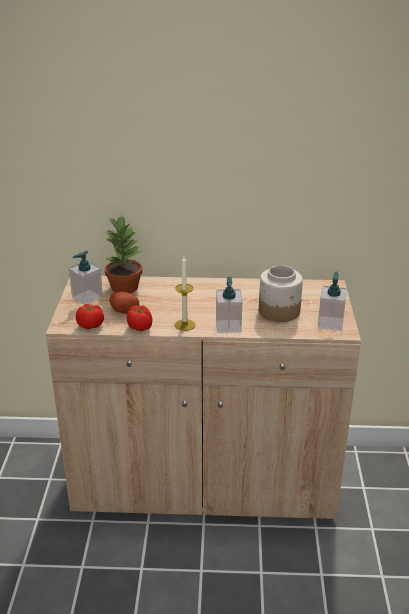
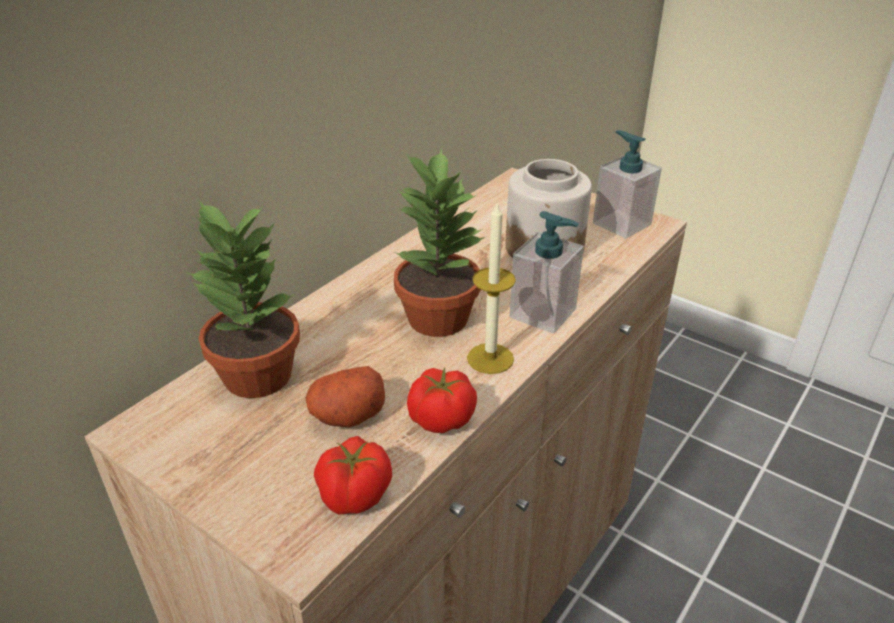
camera: 55 degrees left, 5 degrees up
soap dispenser [69,251,103,305] -> none
none -> potted plant [394,148,485,337]

